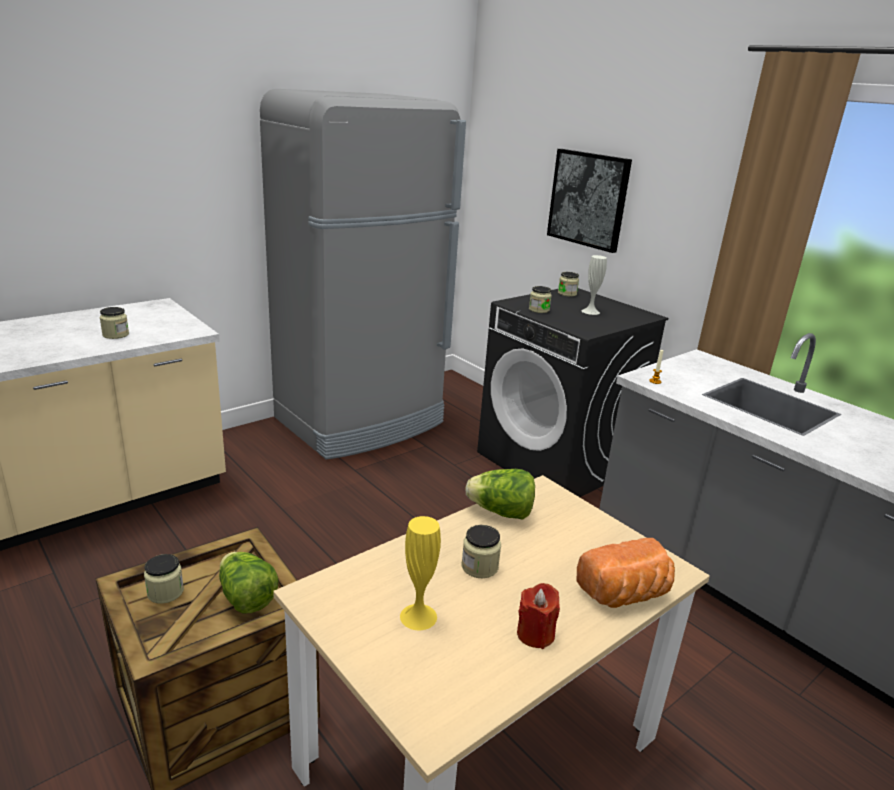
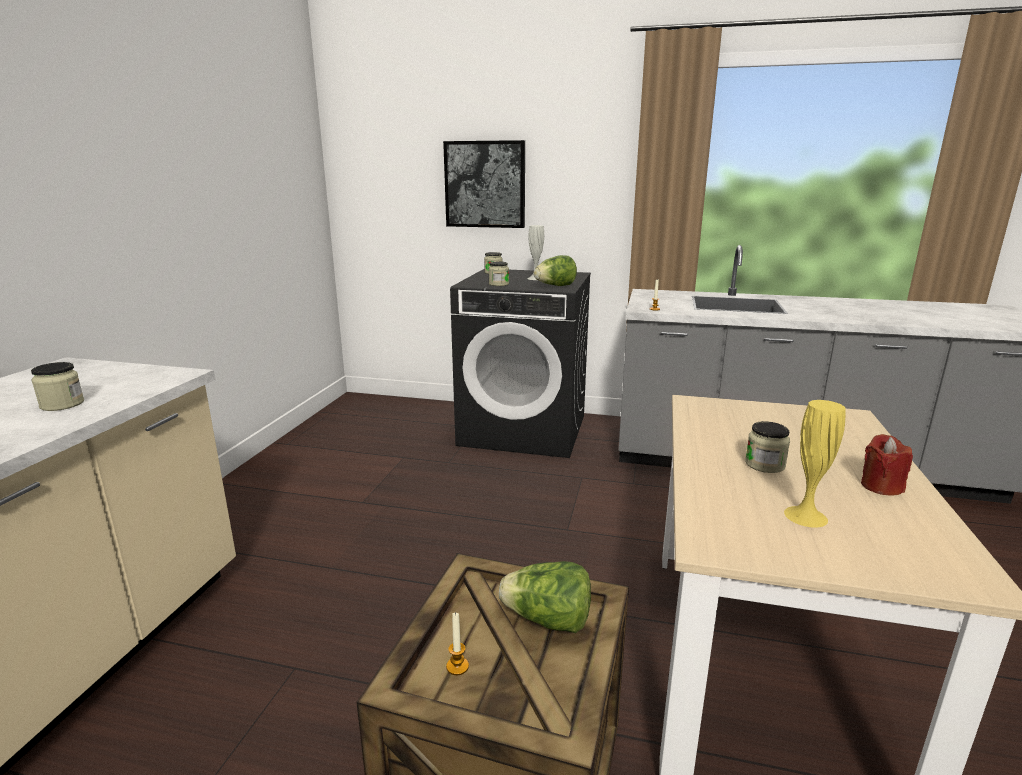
camera: 35 degrees left, 5 degrees down
jar [144,554,184,604] -> candle [446,612,469,675]
grey fridge [260,89,466,460] -> none
lettuce [465,469,535,520] -> lettuce moved to [533,255,577,286]
bread [576,538,675,608] -> none

